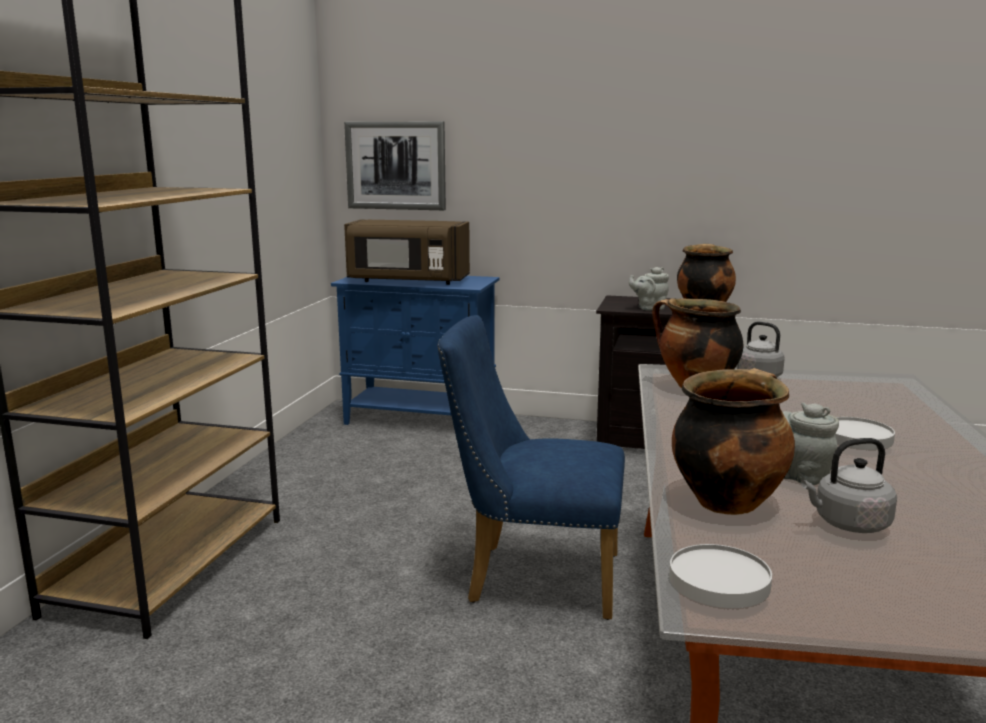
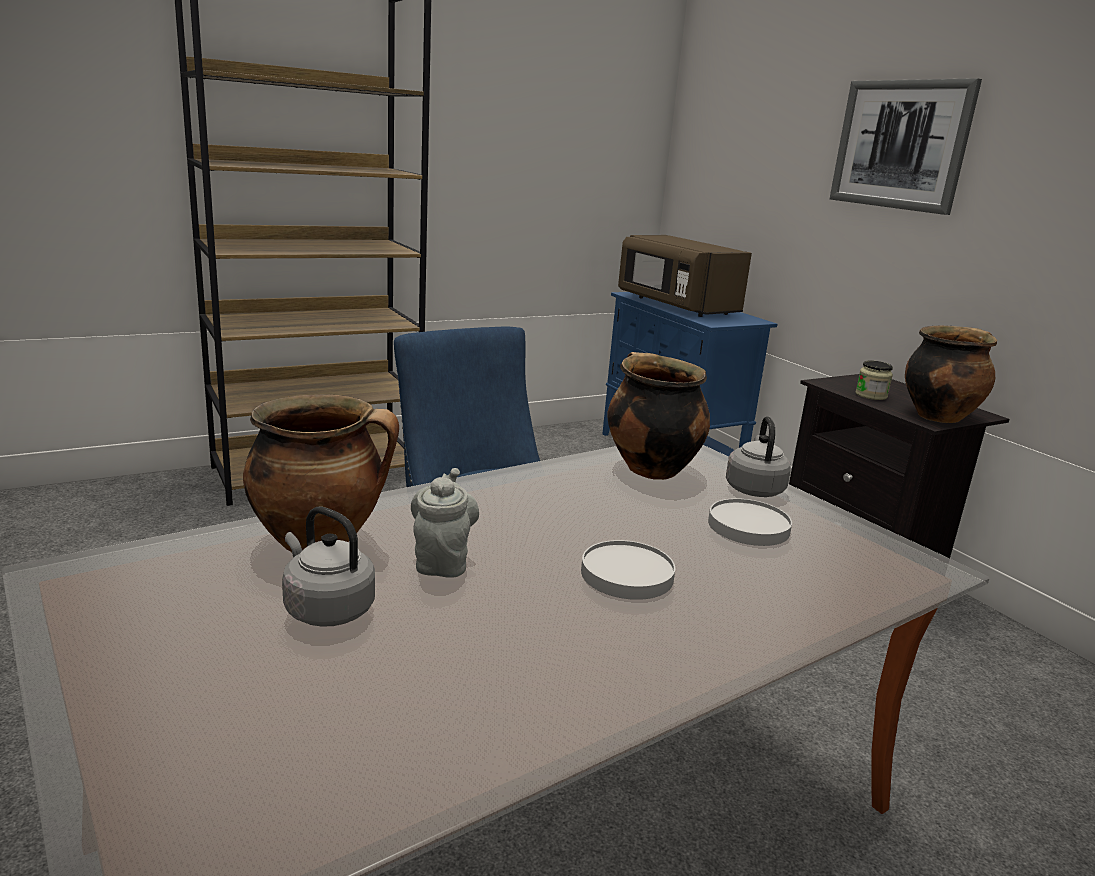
camera: 45 degrees right, 5 degrees up
picture [344,122,446,210] -> picture moved to [830,78,982,215]
grey teapot [629,267,669,311] -> jar [856,361,893,400]
white plate [669,544,772,608] -> white plate moved to [708,498,792,546]

